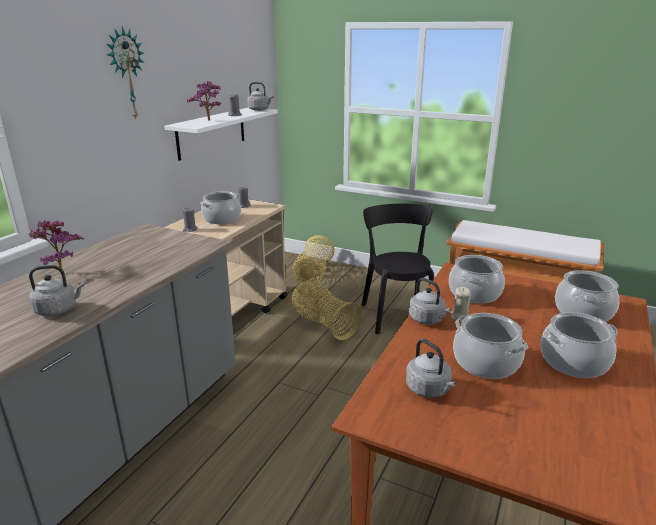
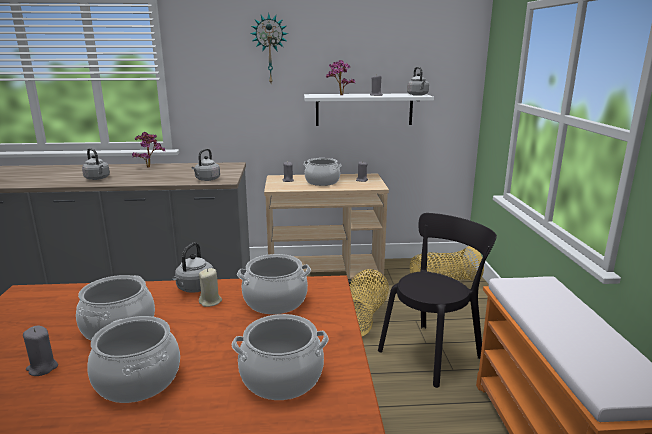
camera: 60 degrees right, 5 degrees down
grey kettle [406,339,456,398] -> grey kettle moved to [192,149,220,181]
none -> grey candle [23,326,58,376]

